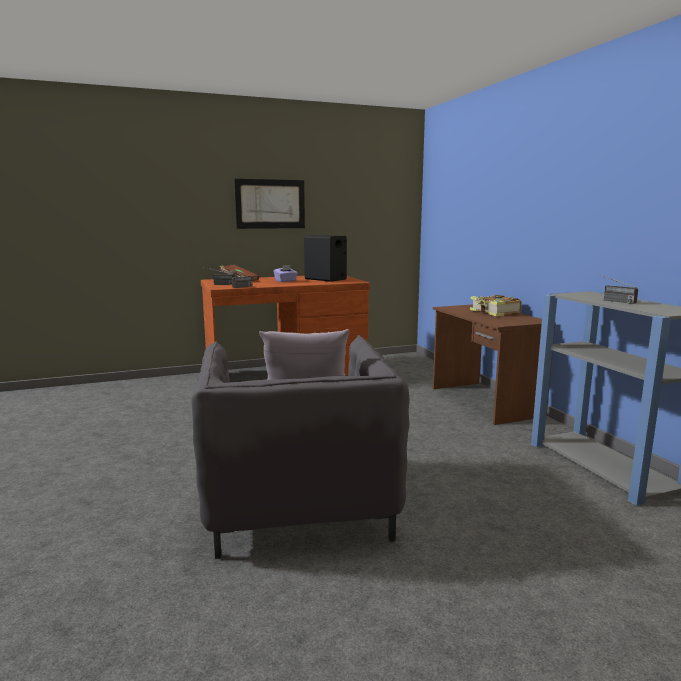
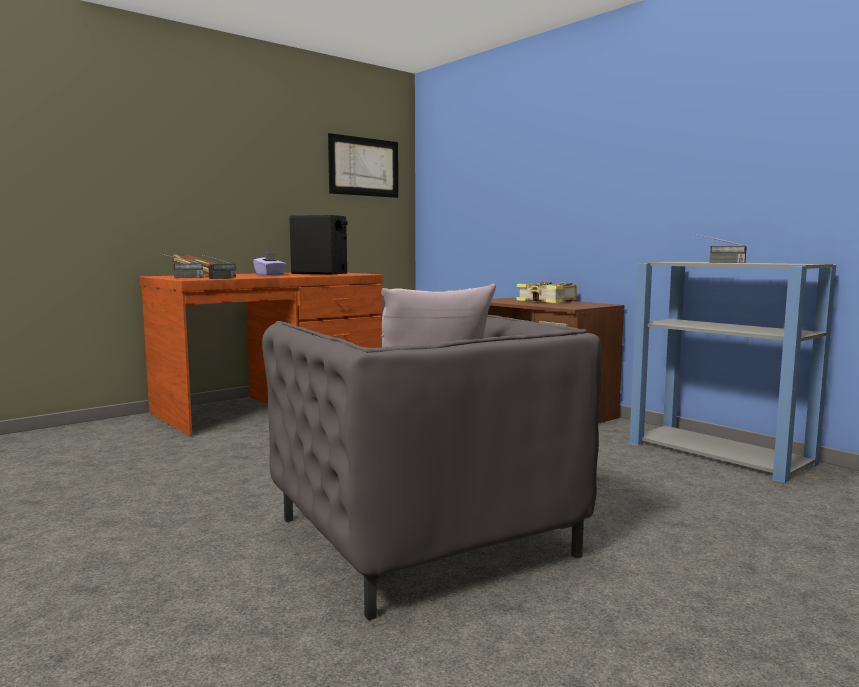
camera: 20 degrees left, 5 degrees down
picture [234,179,305,229] -> picture moved to [328,133,398,198]

